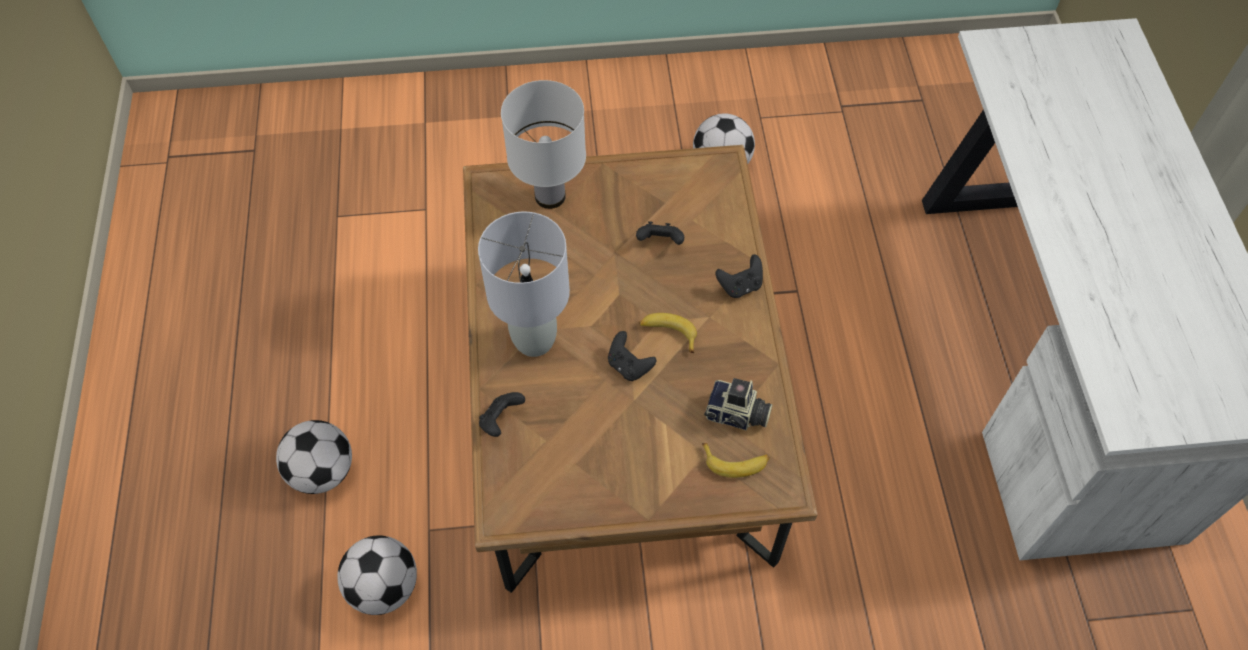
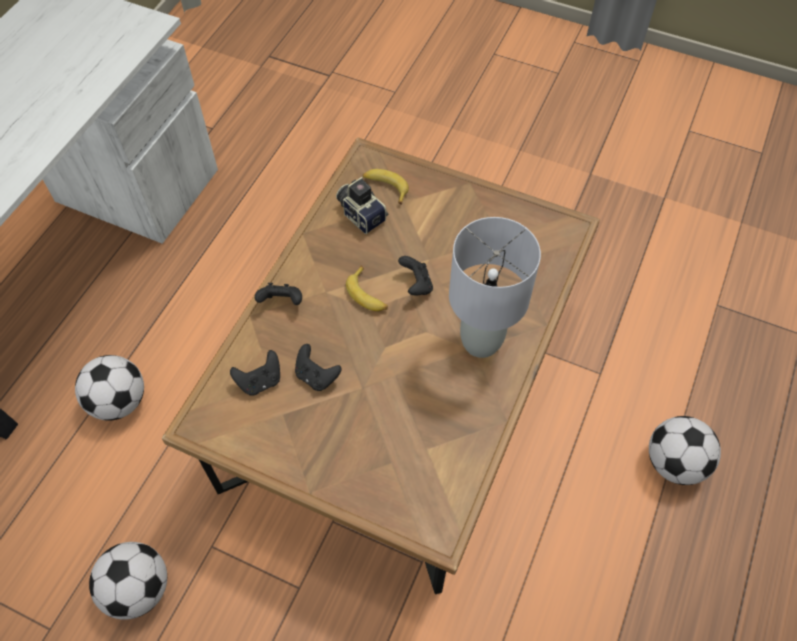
camera: 150 degrees left, 0 degrees up
football [337,535,417,615] -> football moved to [75,355,144,421]
black game controller [479,392,525,437] -> black game controller moved to [230,350,280,396]
white table lamp [501,80,586,209] -> none

